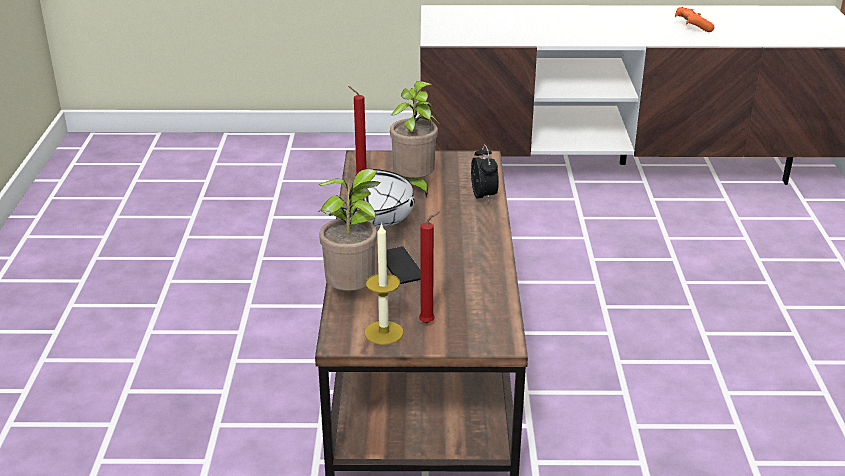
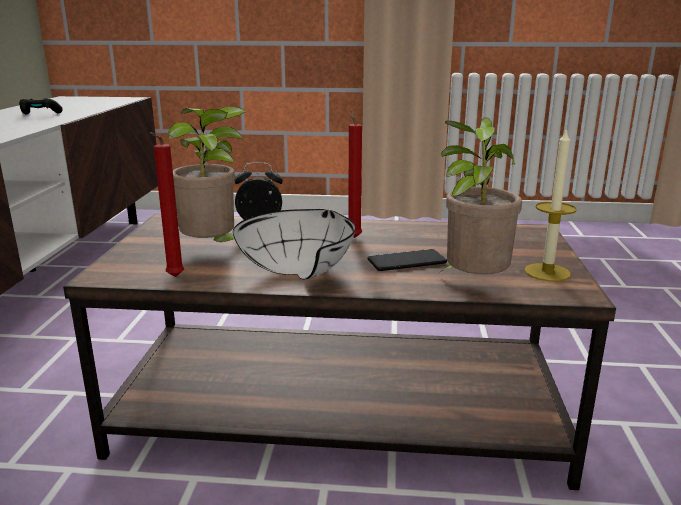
camera: 85 degrees left, 10 degrees down
red candle [419,211,440,323] -> red candle moved to [348,110,362,238]
orange game controller [675,7,714,32] -> black game controller [19,98,63,114]

